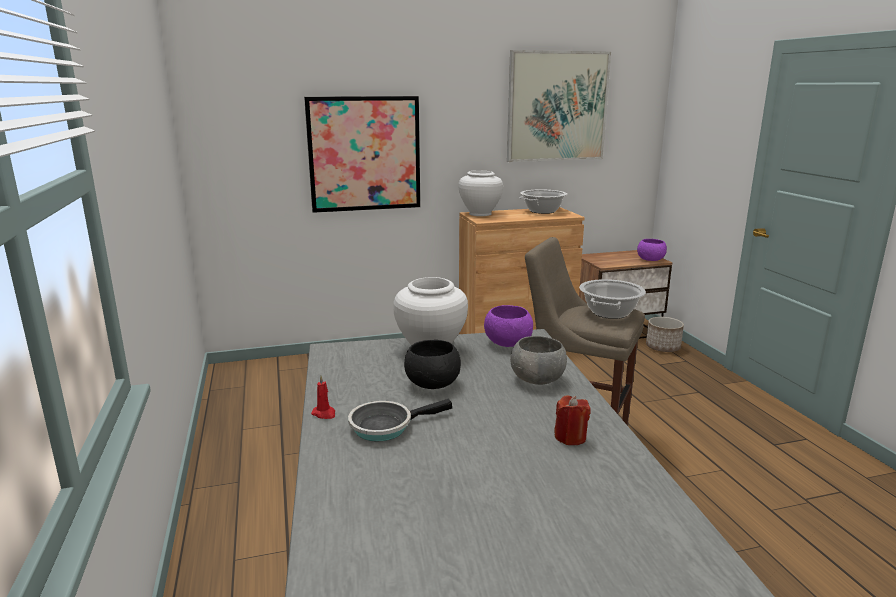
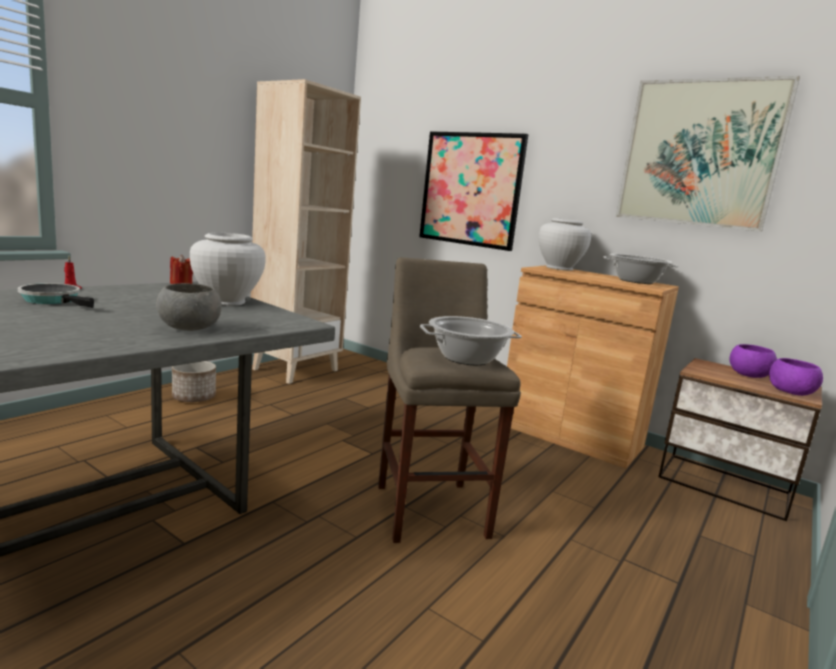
camera: 50 degrees right, 5 degrees down
black bowl [404,340,461,389] -> none
purple bowl [484,305,533,347] -> purple bowl moved to [729,344,777,378]
red candle [554,396,591,445] -> red candle moved to [170,255,193,284]
planter [646,317,684,352] -> planter moved to [172,361,216,402]
none -> beige bookcase [251,79,361,384]

